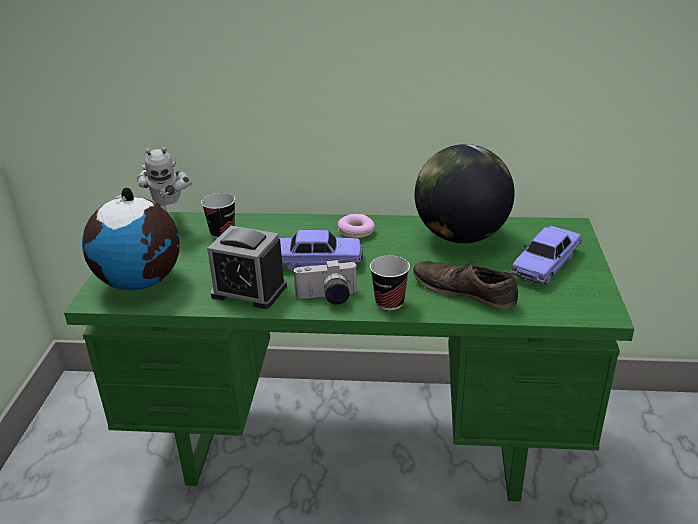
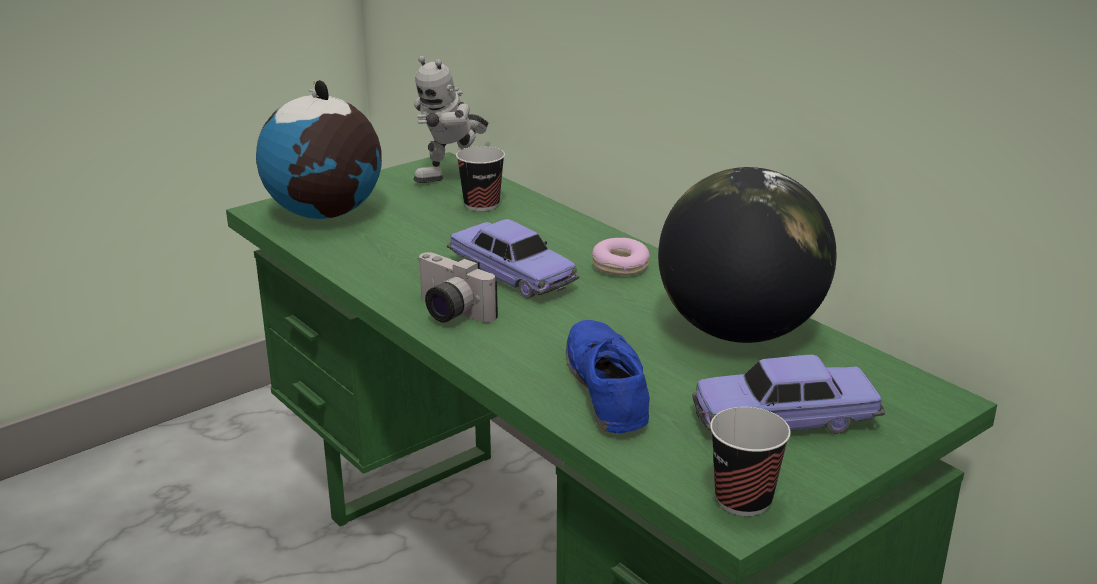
camera: 45 degrees right, 5 degrees down
alarm clock [207,226,287,309] -> none
cup [370,255,410,310] -> cup moved to [710,407,791,516]
brown shoe [413,261,518,310] -> blue shoe [566,320,650,433]

